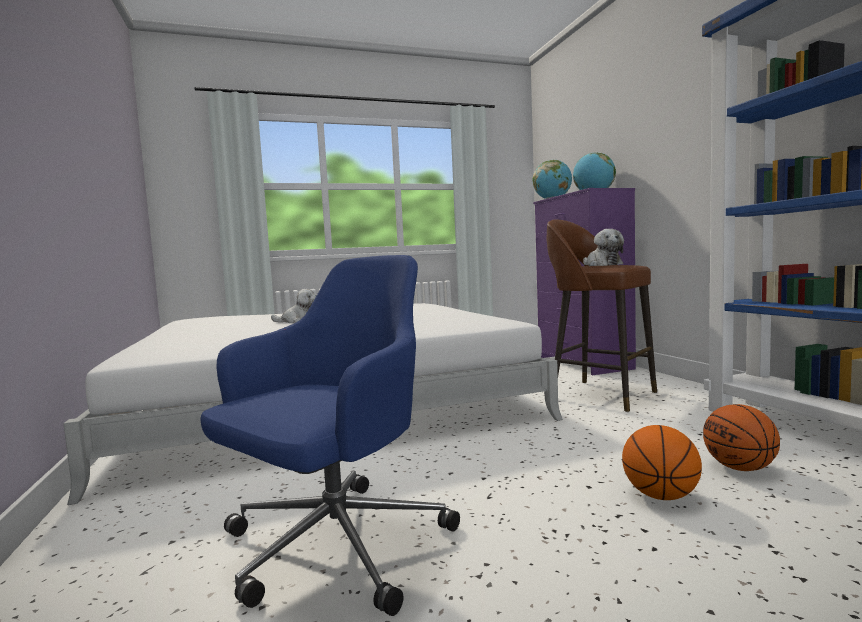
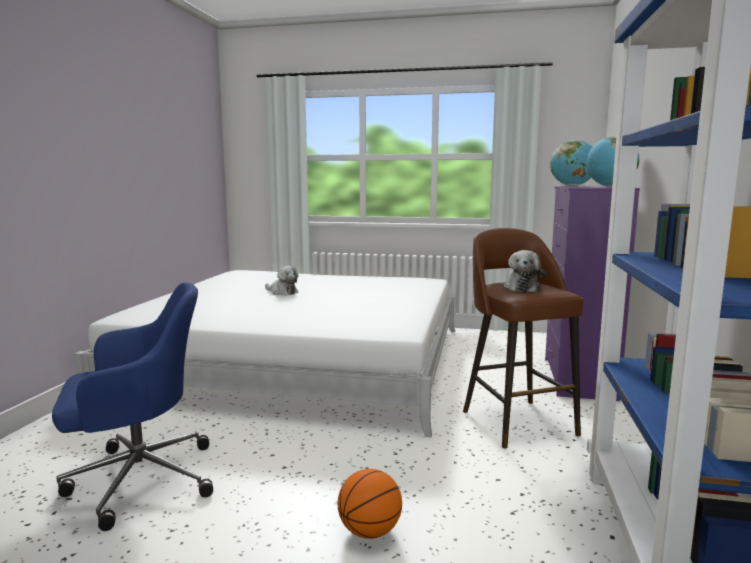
camera: 30 degrees right, 5 degrees up
basketball [703,404,780,471] -> none

